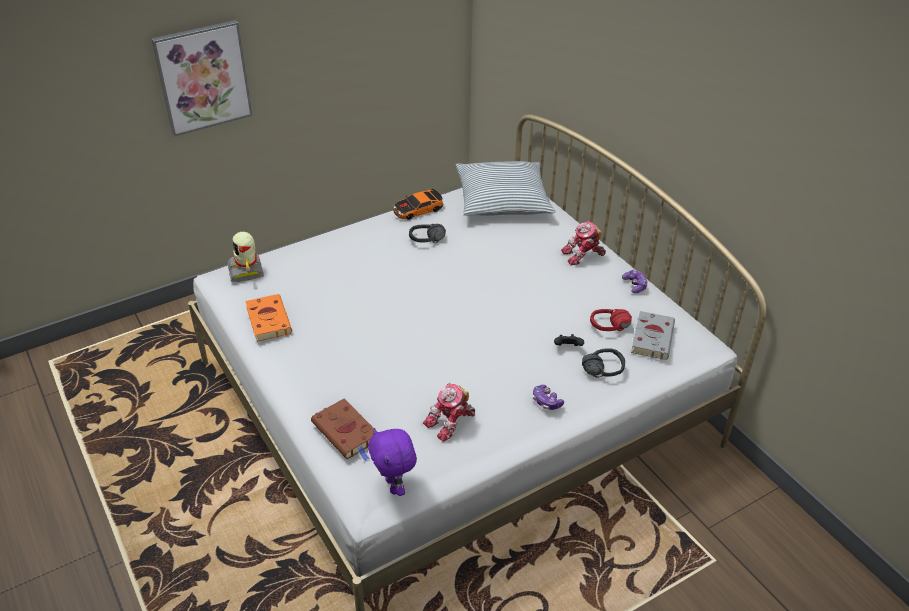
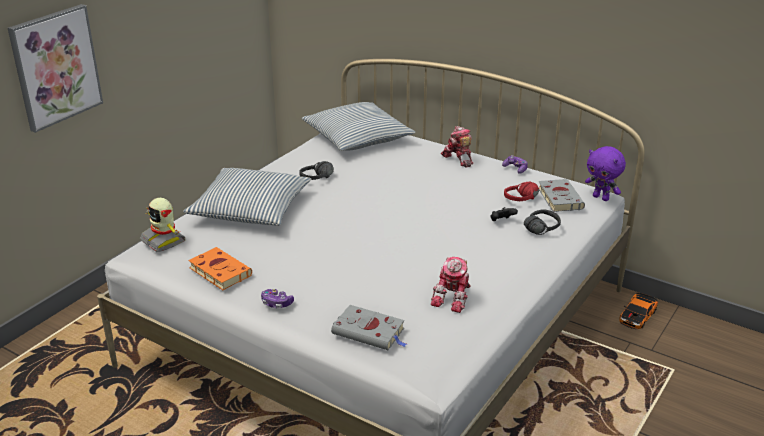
camera: 25 degrees left, 10 degrees down
brown book [311,399,374,461] -> grey book [331,305,407,350]
purple plush toy [368,428,417,496] -> purple plush toy moved to [585,146,626,201]
toy car [393,189,443,220] -> toy car moved to [619,293,658,329]
game controller [533,384,564,410] -> game controller moved to [261,289,294,308]
toy robot [561,221,606,266] -> toy robot turned 105 degrees clockwise [441,126,473,168]
none -> pillow [183,168,311,226]

